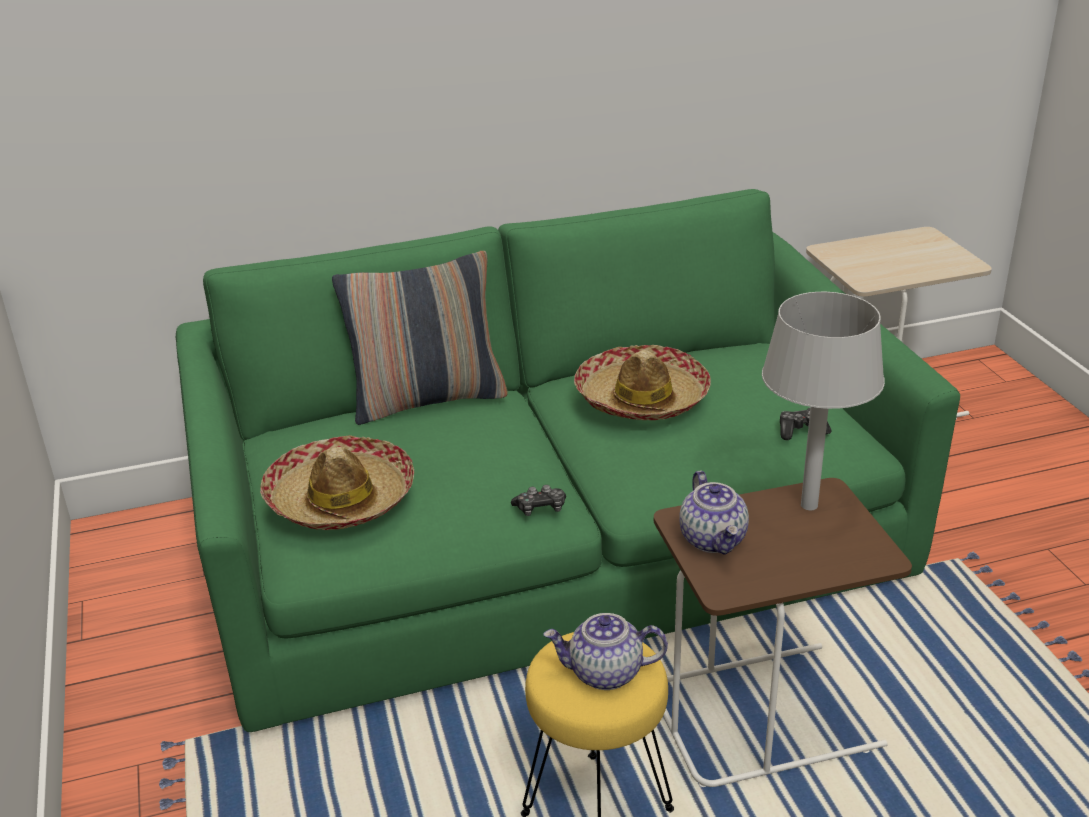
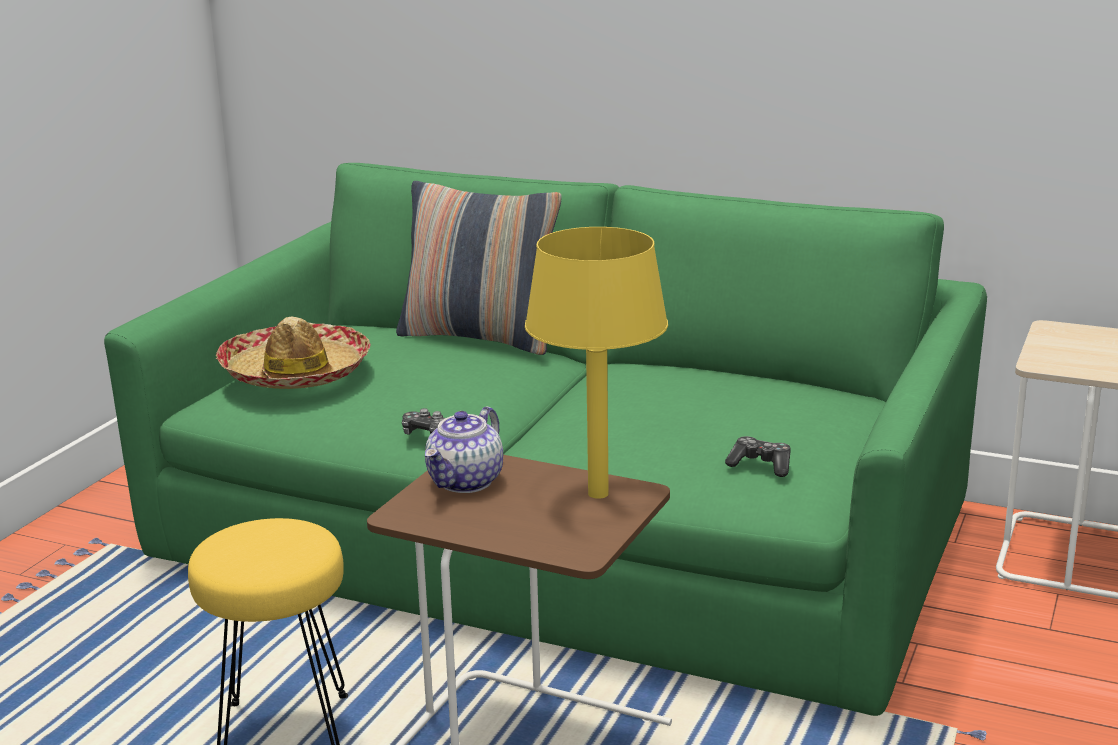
camera: 40 degrees right, 10 degrees down
teapot [544,613,668,690] -> none
hat [574,345,711,420] -> none
grey table lamp [762,292,885,510] -> yellow table lamp [525,227,668,499]

